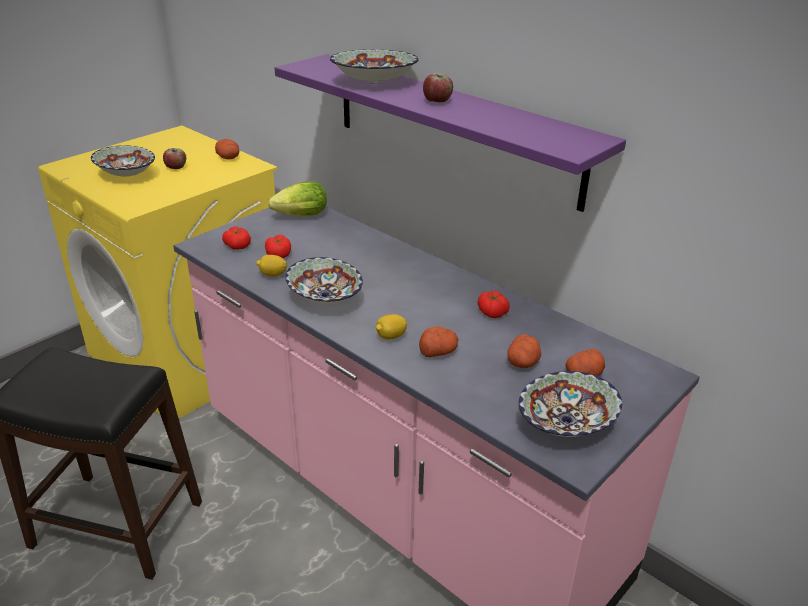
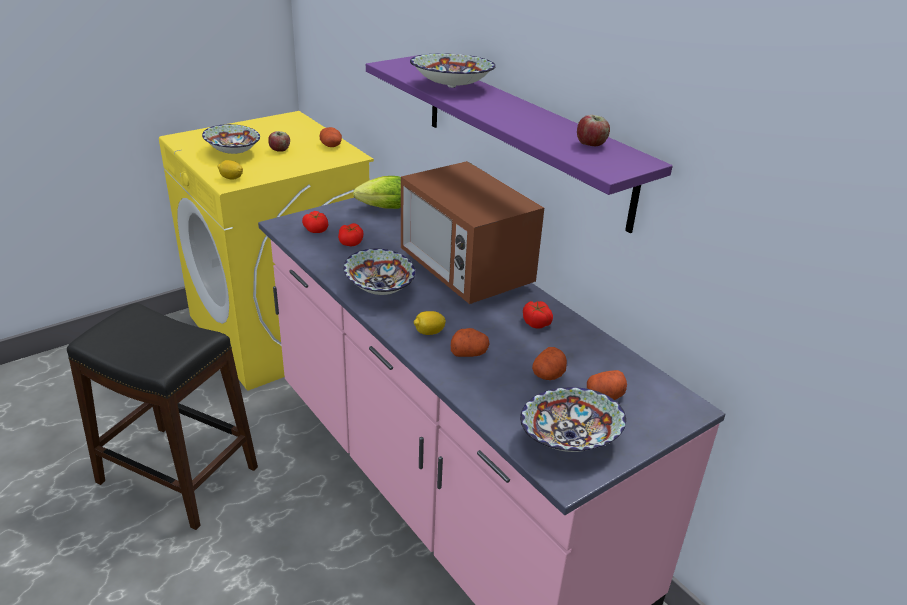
camera: 10 degrees right, 0 degrees up
lemon [256,255,287,277] -> lemon moved to [217,160,243,180]
apple [423,73,453,102] -> apple moved to [577,115,610,146]
none -> microwave [401,161,544,304]

